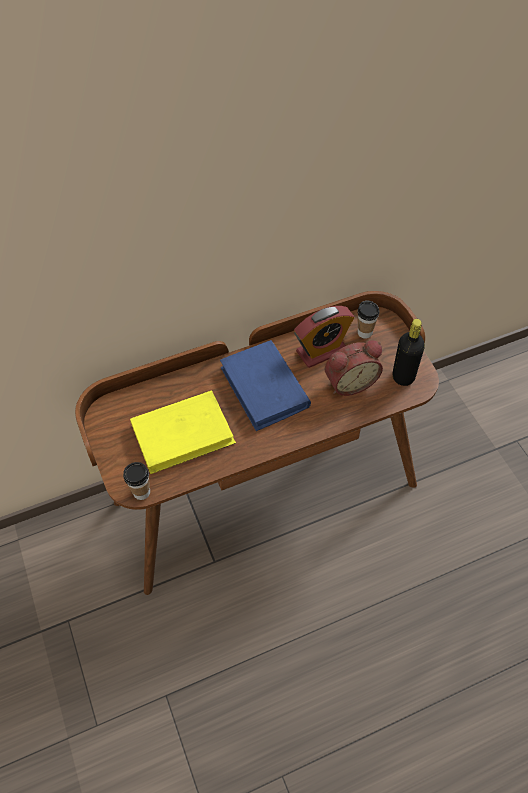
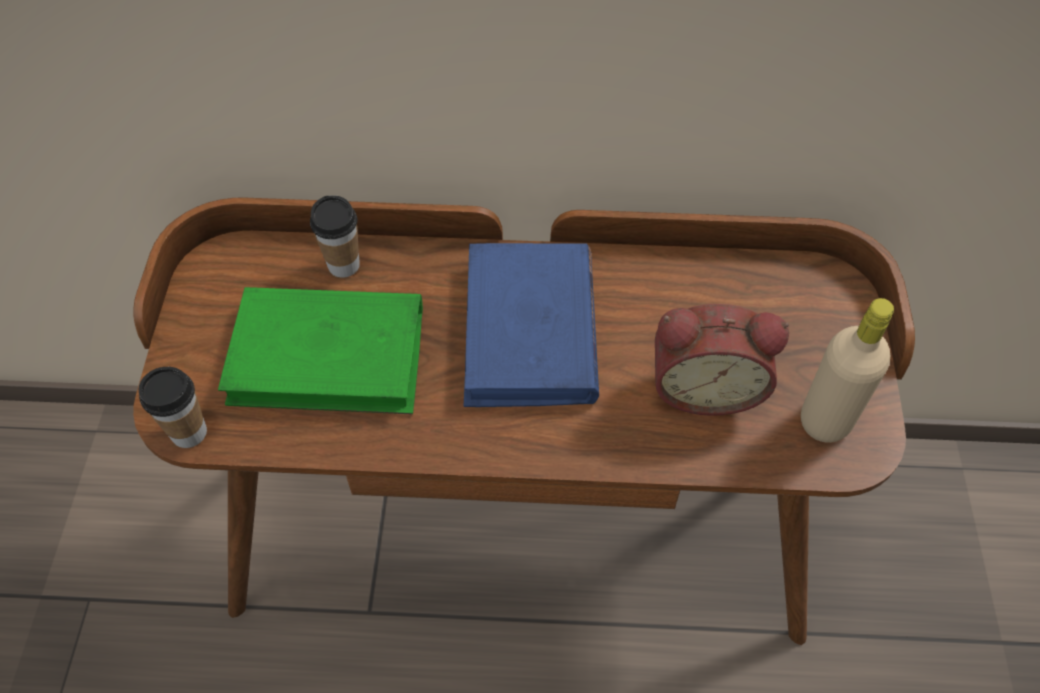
camera: 25 degrees right, 0 degrees up
yellow book [130,390,236,474] -> green book [218,287,423,414]
alarm clock [294,306,354,368] -> none
cup [357,301,379,339] -> cup moved to [310,195,360,278]
black bottle [393,319,425,386] -> beige bottle [801,298,894,443]

